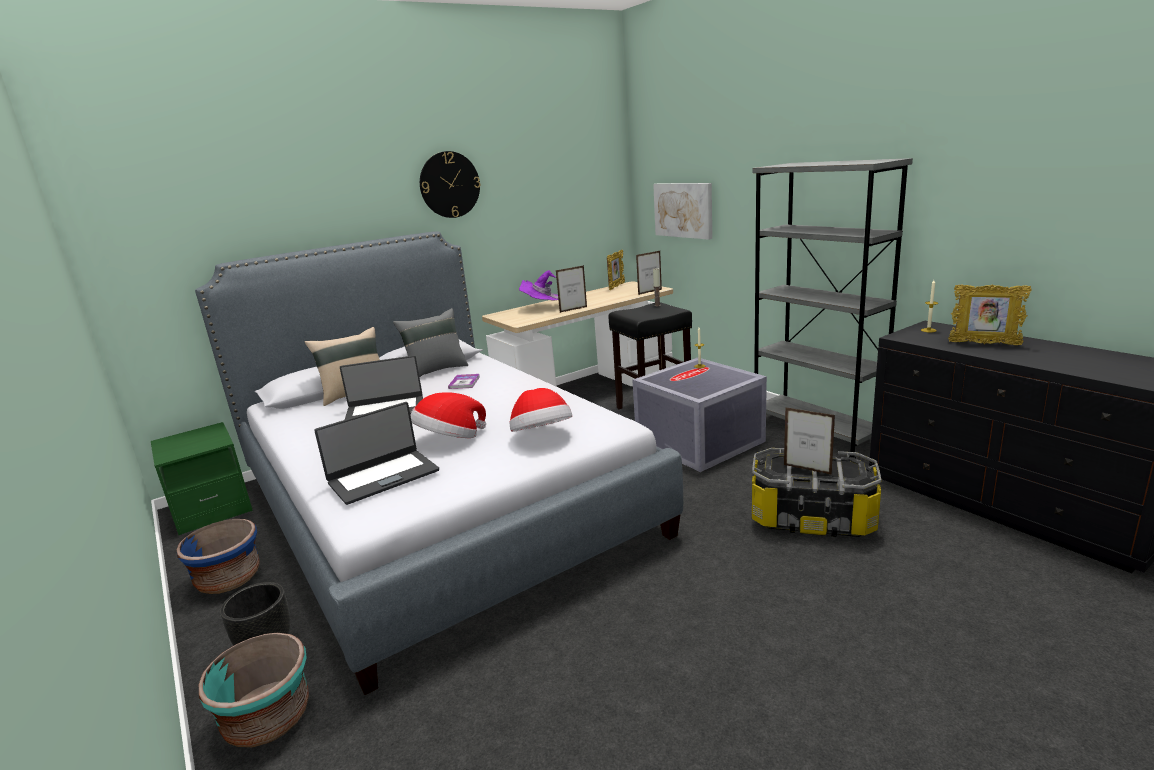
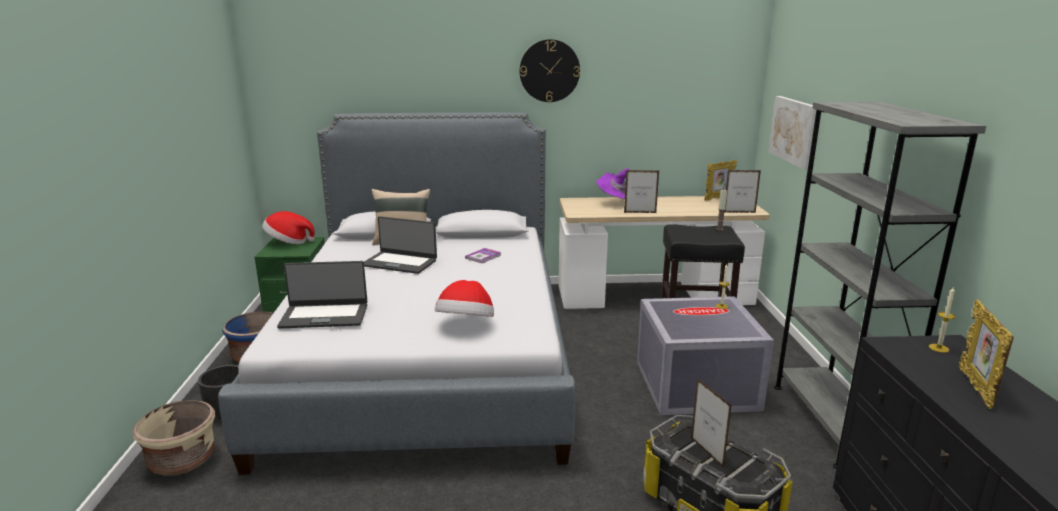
camera: 30 degrees right, 0 degrees up
turquoise planter [199,633,309,747] -> beige planter [133,400,215,476]
grey pillow [393,308,468,377] -> none
hat [410,392,486,438] -> hat moved to [262,211,315,245]
picture frame [948,284,1032,345] -> picture frame turned 45 degrees clockwise [959,300,1014,409]

